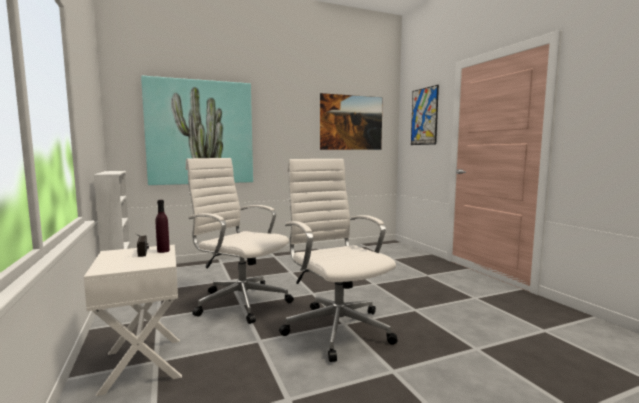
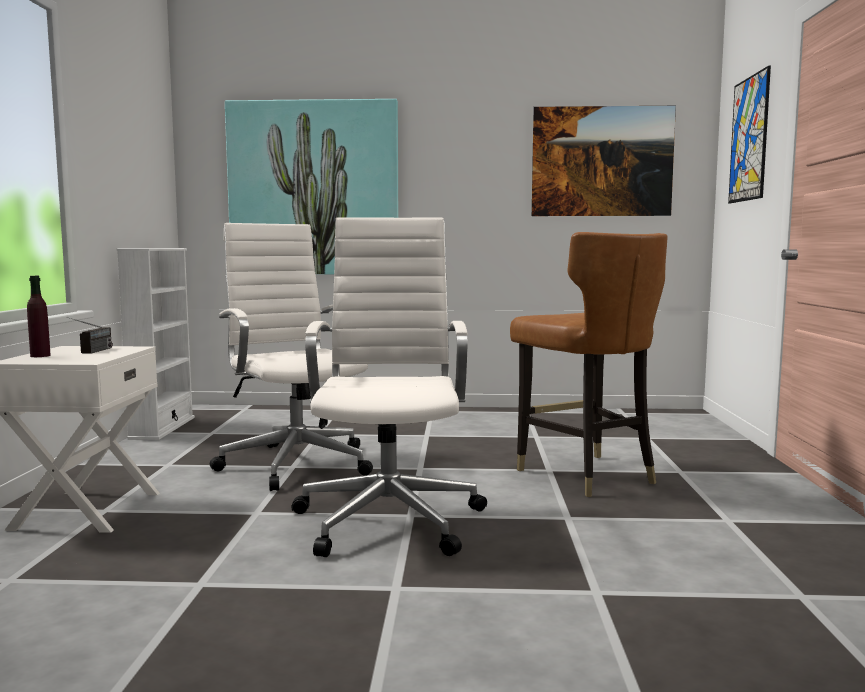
camera: 25 degrees right, 0 degrees up
purple bottle [156,200,170,253] -> purple bottle moved to [27,276,51,357]
none -> brown chair [510,232,668,497]

